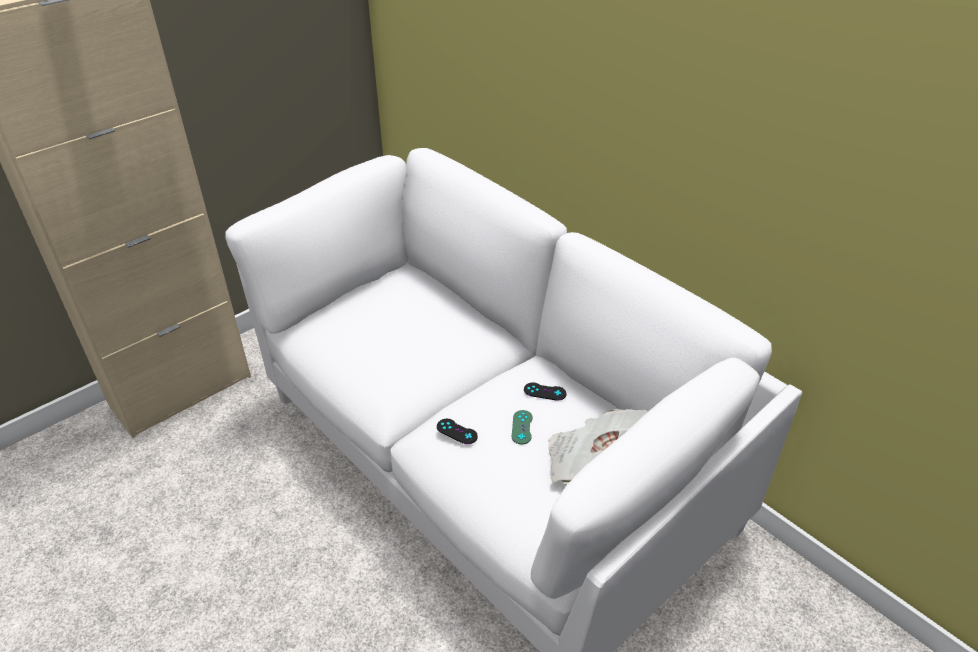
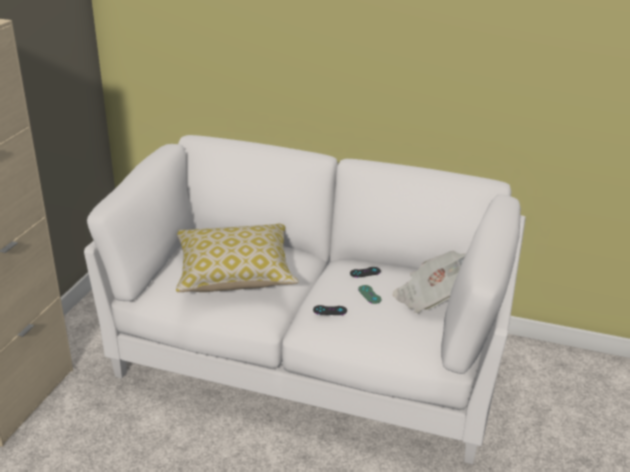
camera: 30 degrees left, 10 degrees down
none -> pillow [176,224,299,292]

